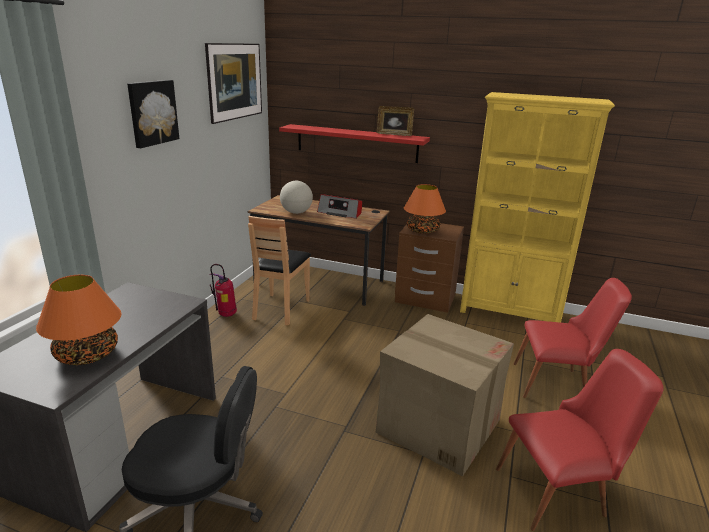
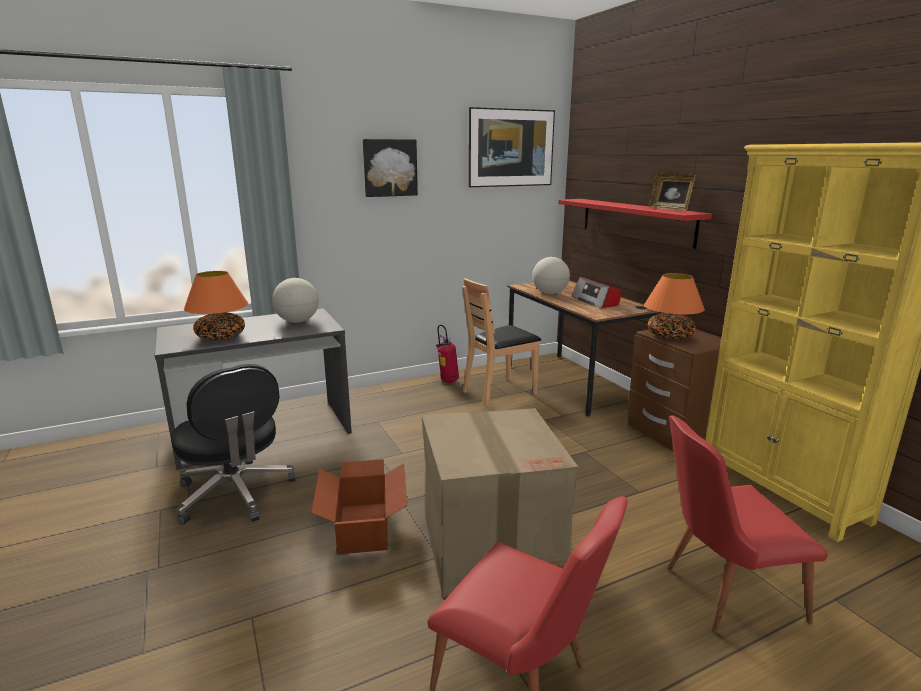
camera: 45 degrees right, 5 degrees down
red chair [514,278,632,398] -> red chair turned 120 degrees clockwise [667,415,828,633]
none -> globe [272,278,319,323]
none -> cardboard box [311,459,407,555]

